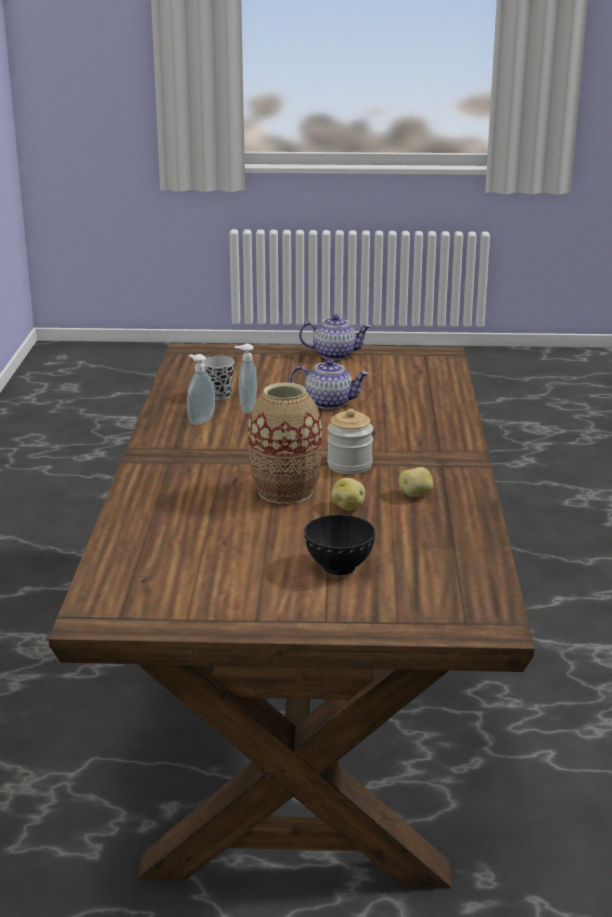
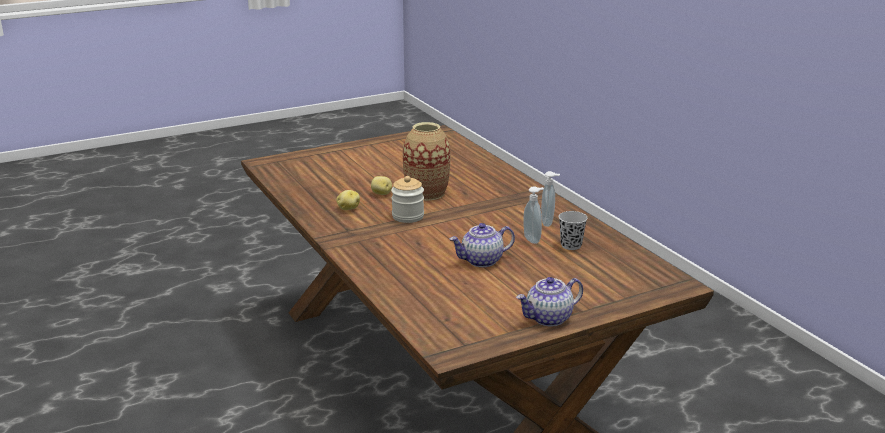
camera: 150 degrees right, 0 degrees up
black bowl [304,515,376,575] -> none

